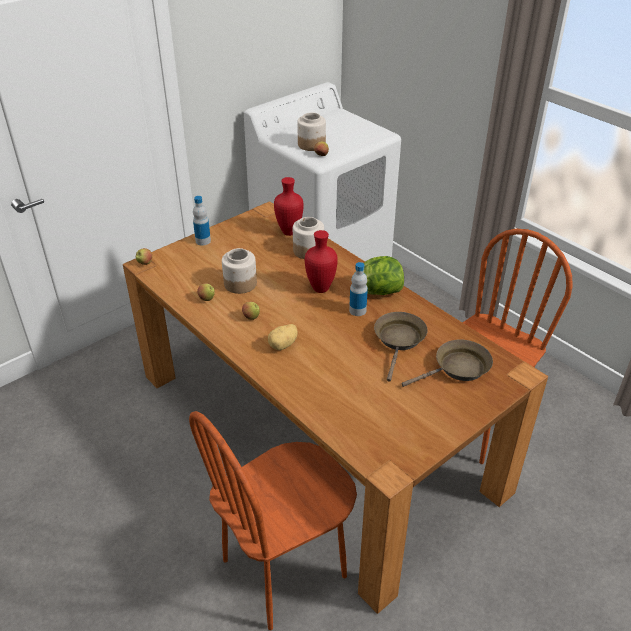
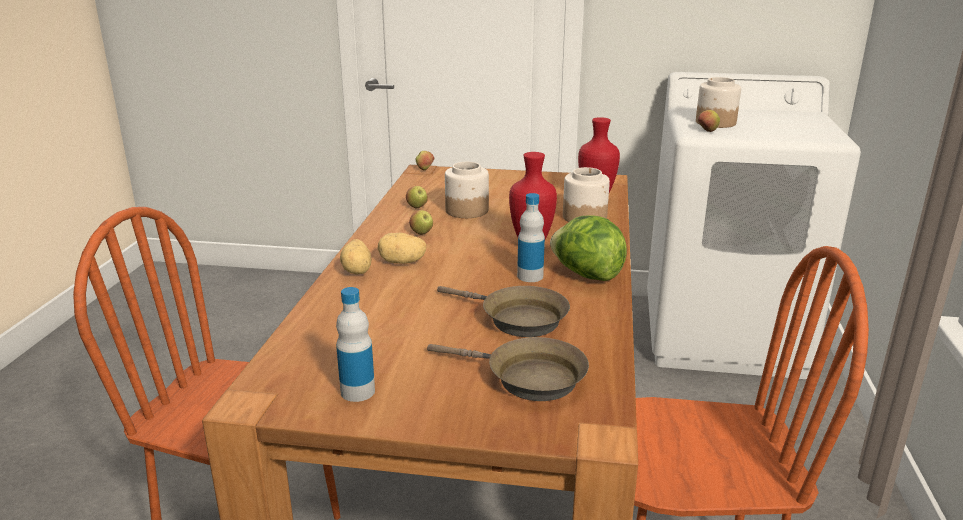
camera: 50 degrees right, 15 degrees down
bottle [193,196,211,246] -> bottle moved to [336,287,375,402]
brown frying pan [374,312,427,382] -> brown frying pan turned 60 degrees clockwise [437,286,570,337]
none -> potato [340,239,371,275]

